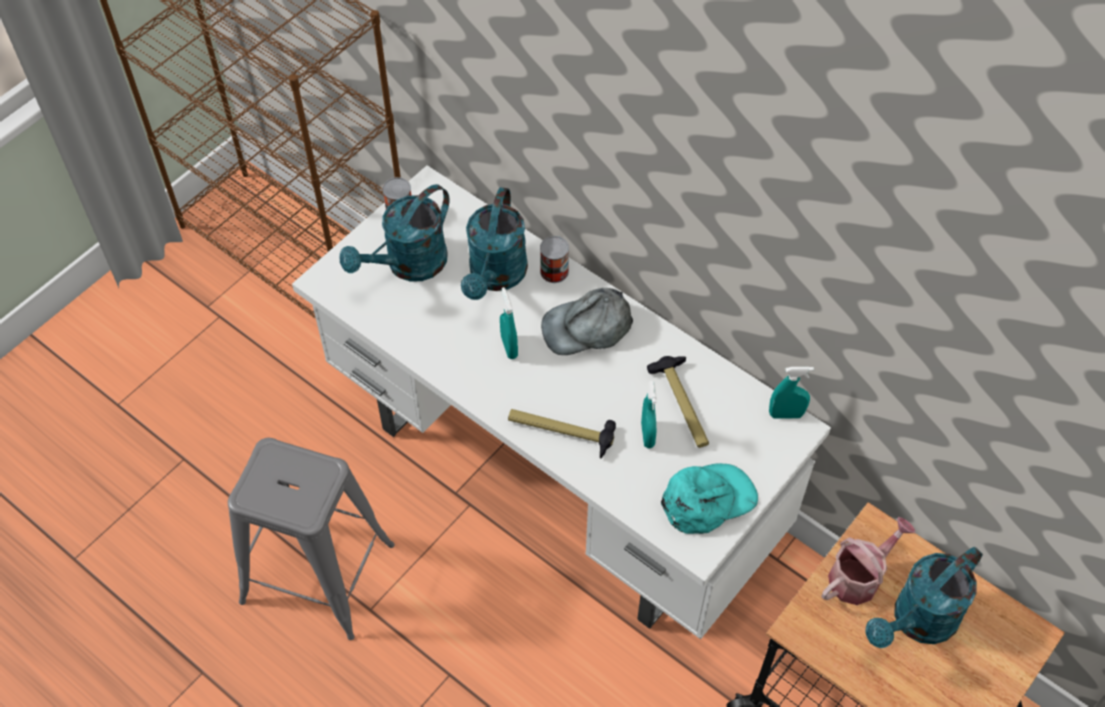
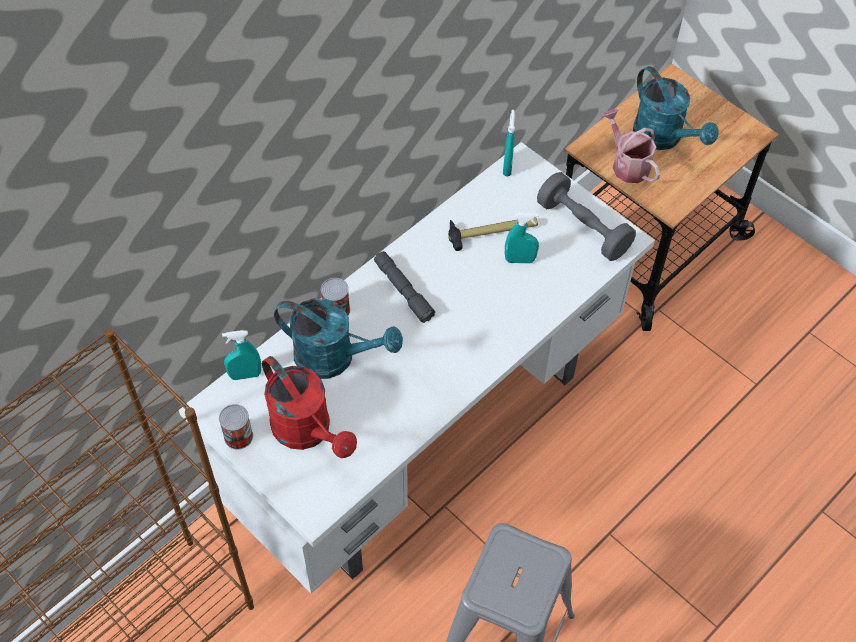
camera: 85 degrees left, 0 degrees up
turquoise watering can [340,184,449,282] -> red watering can [262,356,357,458]
turquoise spray bottle [500,287,518,359] -> turquoise spray bottle moved to [222,330,261,380]
hammer [508,409,616,459] -> none
grey cap [541,288,633,355] -> grey flashlight [374,251,435,323]
turquoise cap [661,463,758,534] -> grey dumbbell [537,172,636,261]

